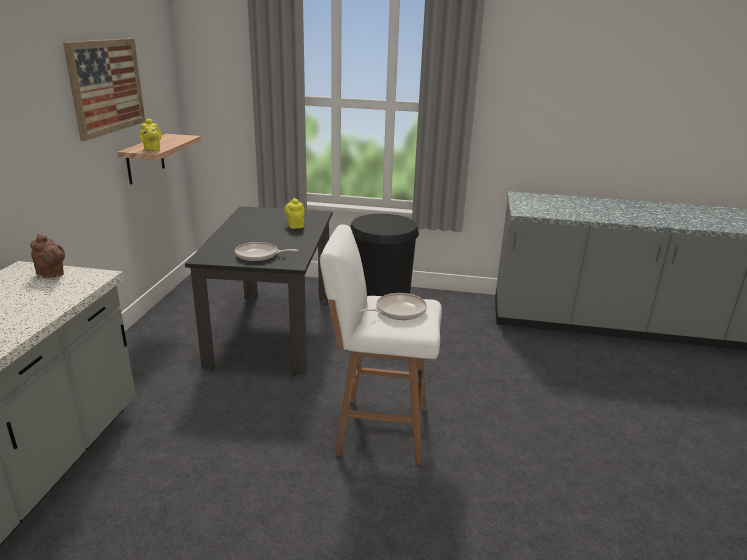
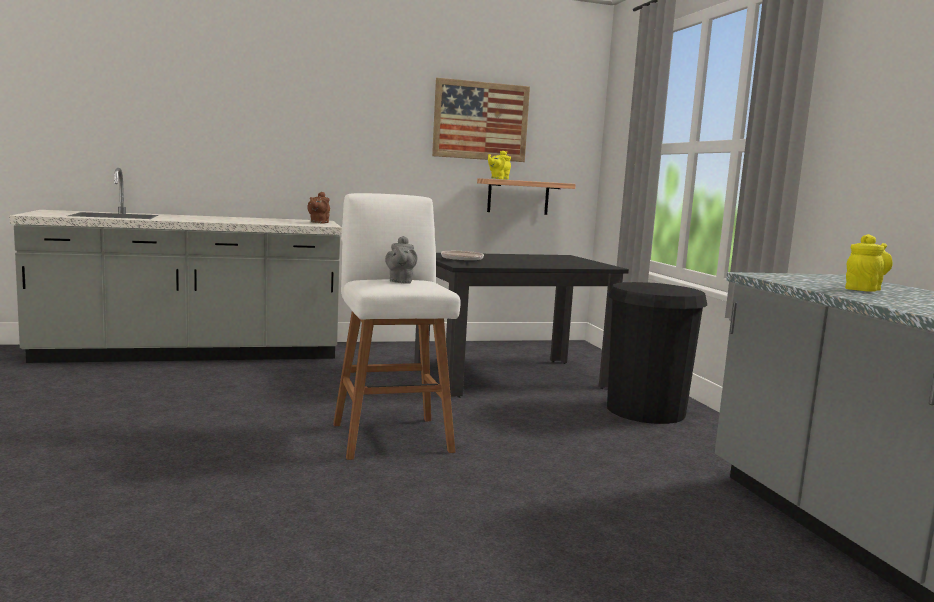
camera: 65 degrees right, 15 degrees down
yellow teapot [284,198,305,229] -> yellow teapot moved to [845,234,893,292]
frying pan [358,293,427,320] -> grey teapot [385,236,417,284]

